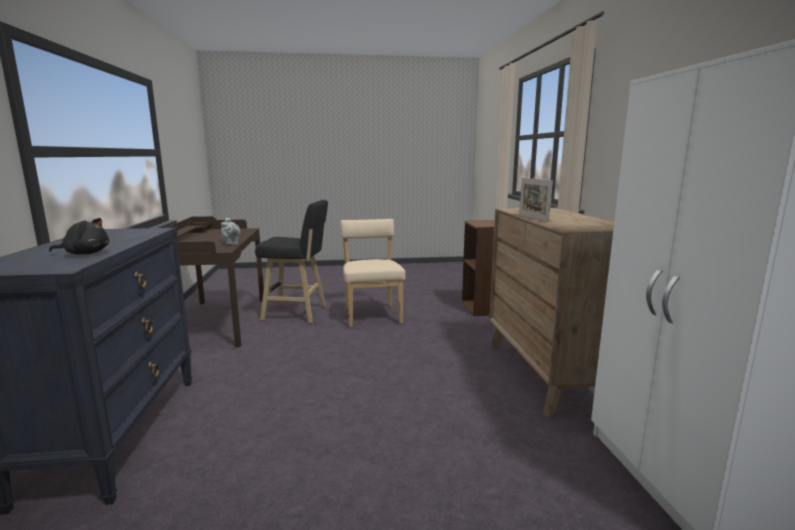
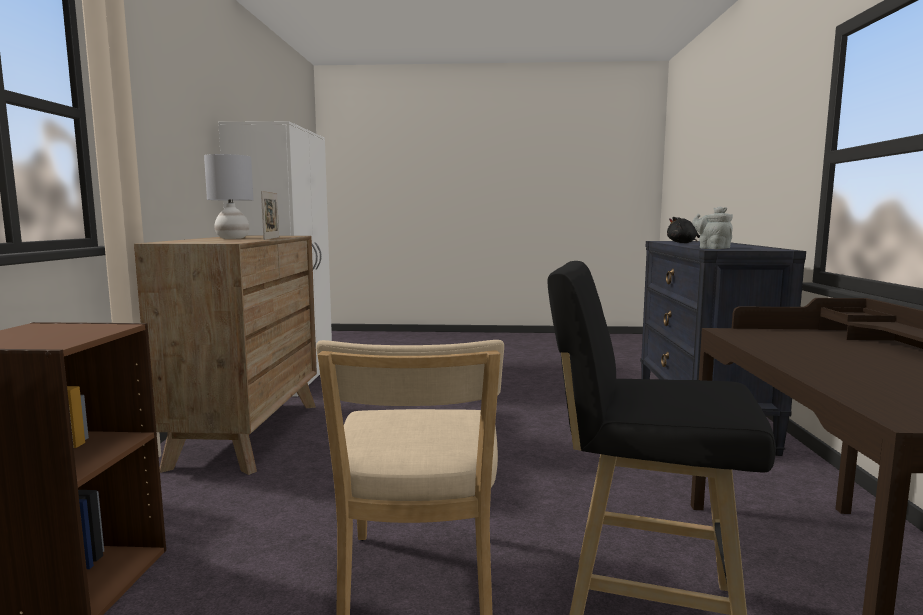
camera: 170 degrees left, 5 degrees down
grey teapot [221,218,240,245] -> grey teapot moved to [692,206,733,249]
none -> grey table lamp [204,154,253,239]

